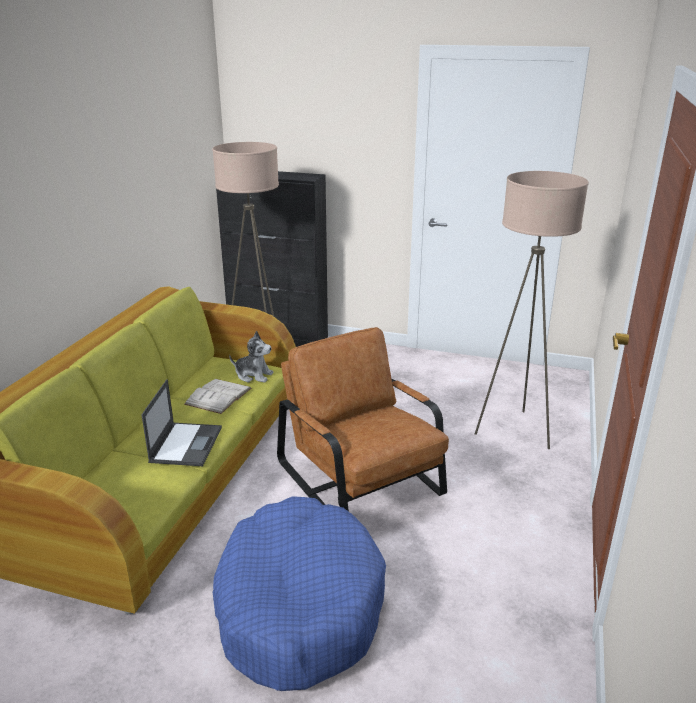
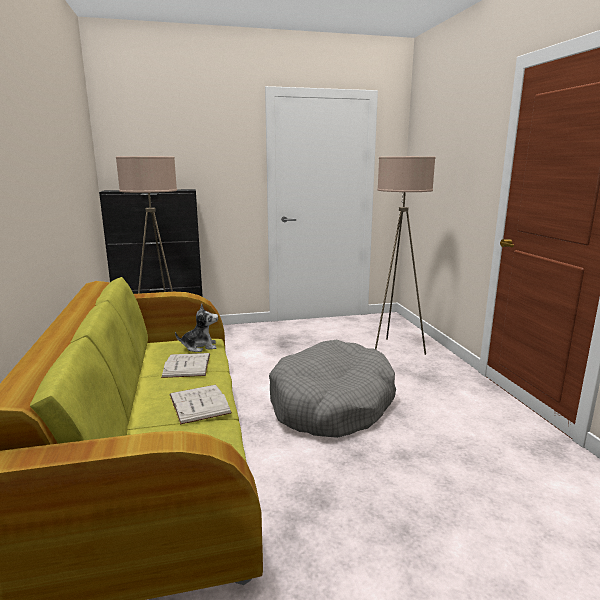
camera: 30 degrees left, 10 degrees down
laptop [141,379,222,466] -> white book [170,385,232,425]
blue dog bed [213,496,386,691] -> none
brown armchair [277,327,449,511] -> grey dog bed [269,340,396,438]

